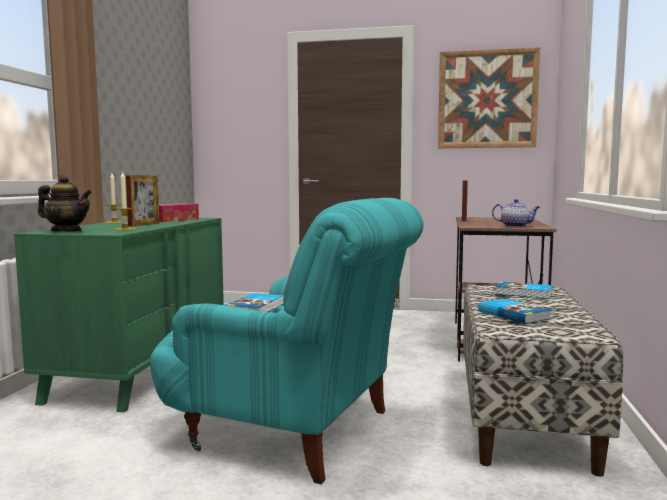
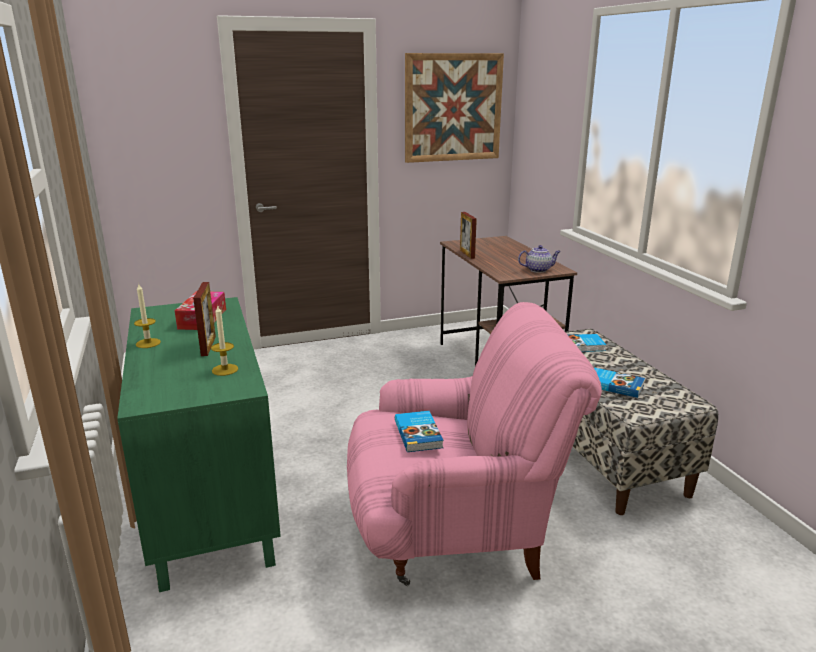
camera: 30 degrees left, 15 degrees up
teapot [38,175,92,232] -> none
turquoise armchair [150,198,424,484] -> pink armchair [347,302,602,586]

